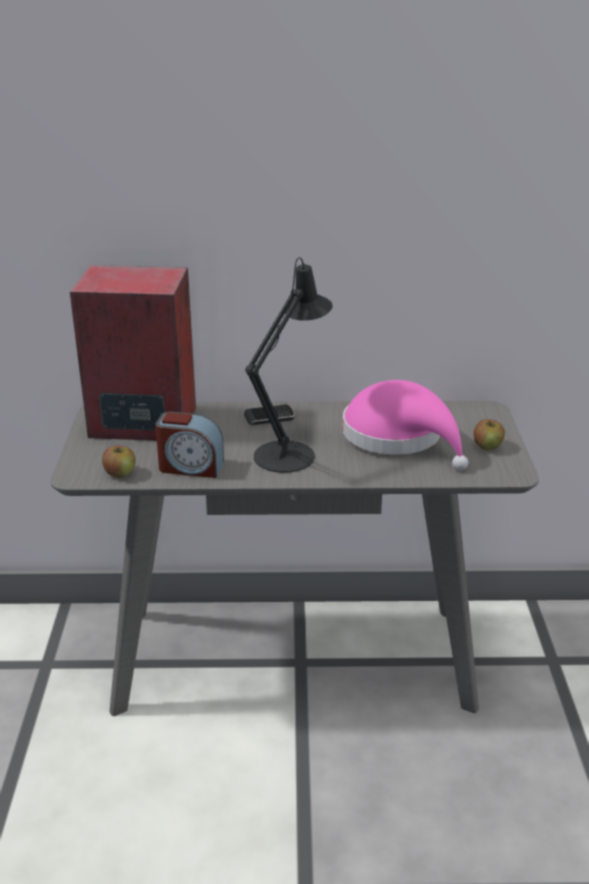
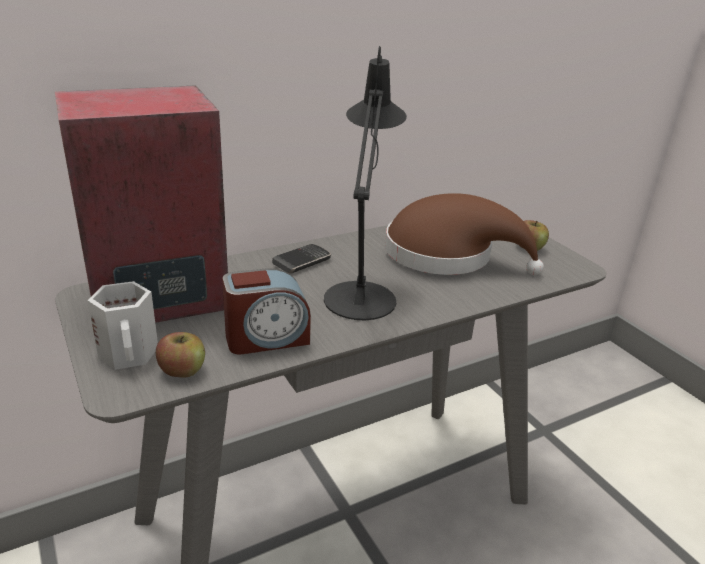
camera: 30 degrees left, 0 degrees up
pink hat [342,380,468,470] -> brown hat [385,193,544,275]
none -> white mug [88,281,158,370]

